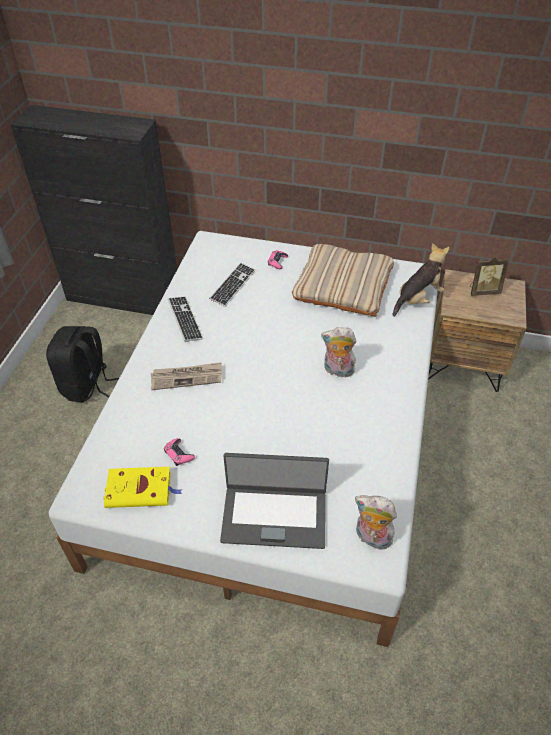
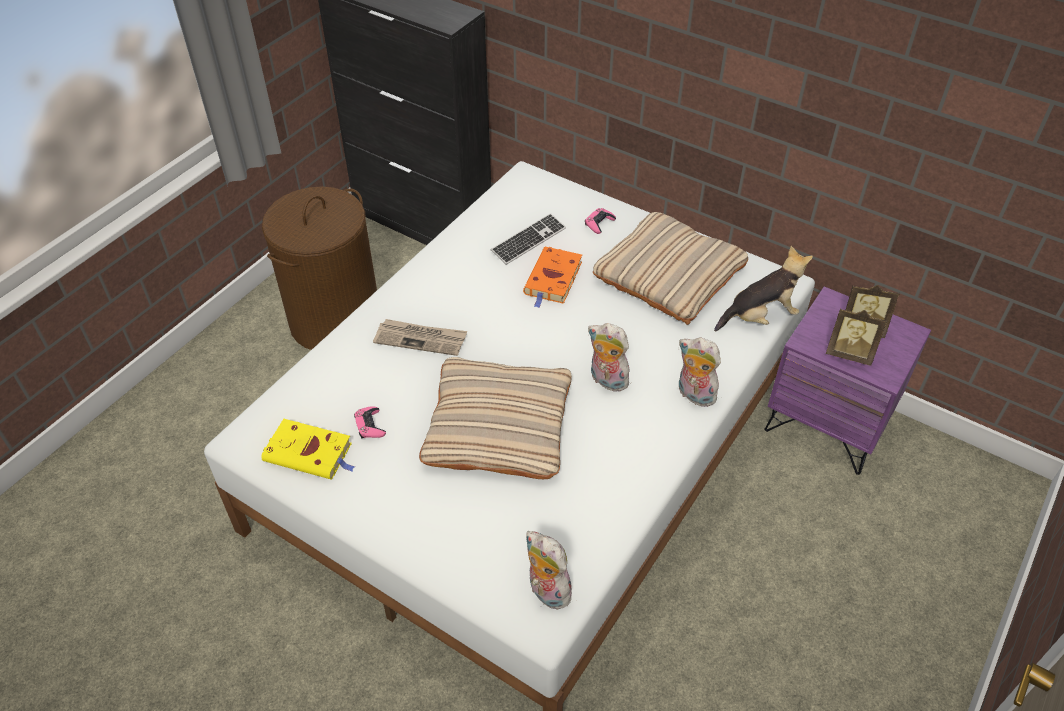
camera: 20 degrees right, 0 degrees up
black backpack [46,326,119,402] -> brown laundry basket [262,186,377,350]
keyboard [168,296,203,342] -> none
laptop [220,453,329,549] -> none
brown nightstand [428,269,527,392] -> purple nightstand [764,287,931,475]
none -> beige pillow [419,357,572,479]
none -> orange book [523,247,582,308]
none -> plush toy [679,338,721,407]
none -> picture frame [826,308,887,366]

